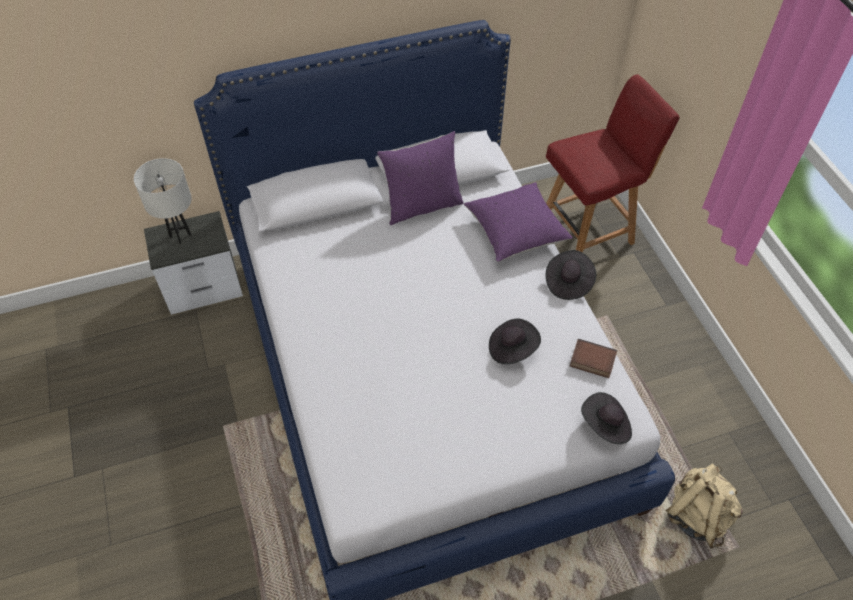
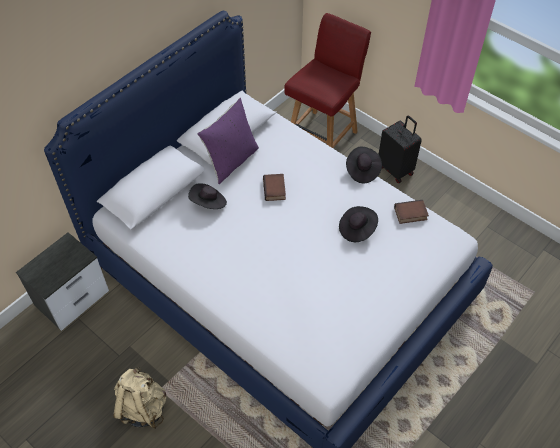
camera: 30 degrees left, 0 degrees up
white table lamp [134,158,192,244] -> none
purple pillow [464,182,573,262] -> none
black hat [581,392,632,444] -> black hat moved to [188,184,227,209]
beige backpack [665,463,743,549] -> beige backpack moved to [114,367,167,429]
none -> book [263,174,286,201]
none -> black suitcase [378,115,422,183]

